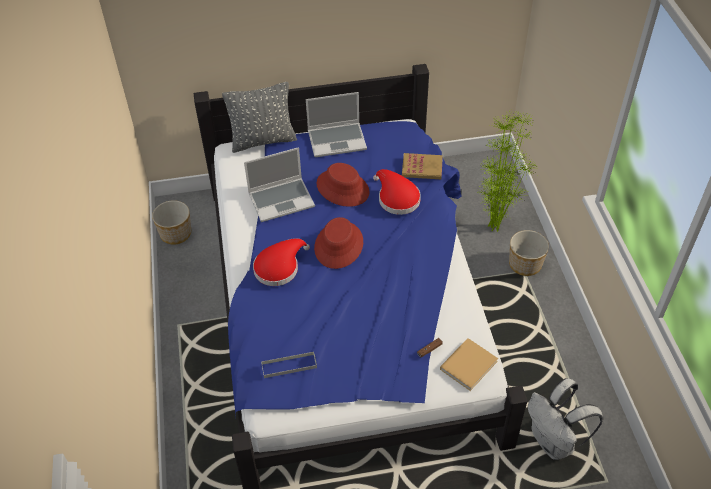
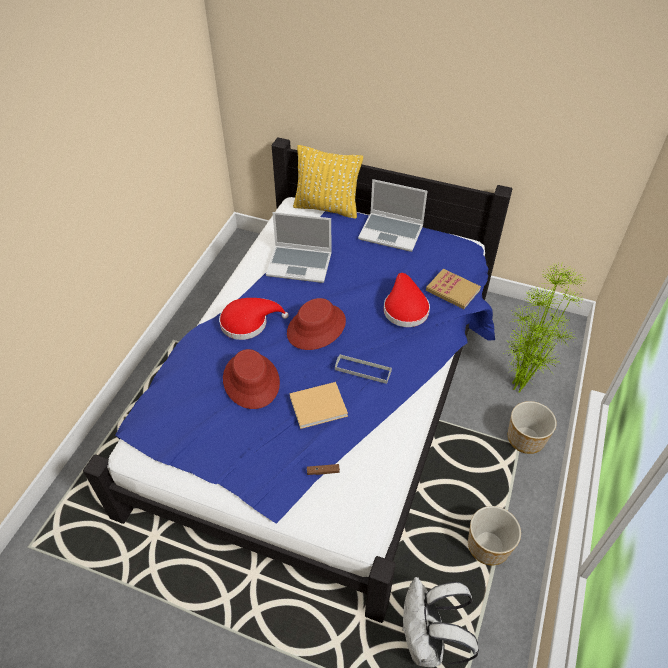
camera: 30 degrees right, 0 degrees up
planter [152,200,191,245] -> planter moved to [468,506,521,566]
grey pillow [222,82,297,153] -> yellow pillow [293,145,363,218]
grey tray [261,351,317,378] -> grey tray moved to [335,354,392,384]
red hat [316,163,369,207] -> red hat moved to [223,349,280,409]
beige book [440,338,498,391] -> beige book moved to [290,382,348,429]

